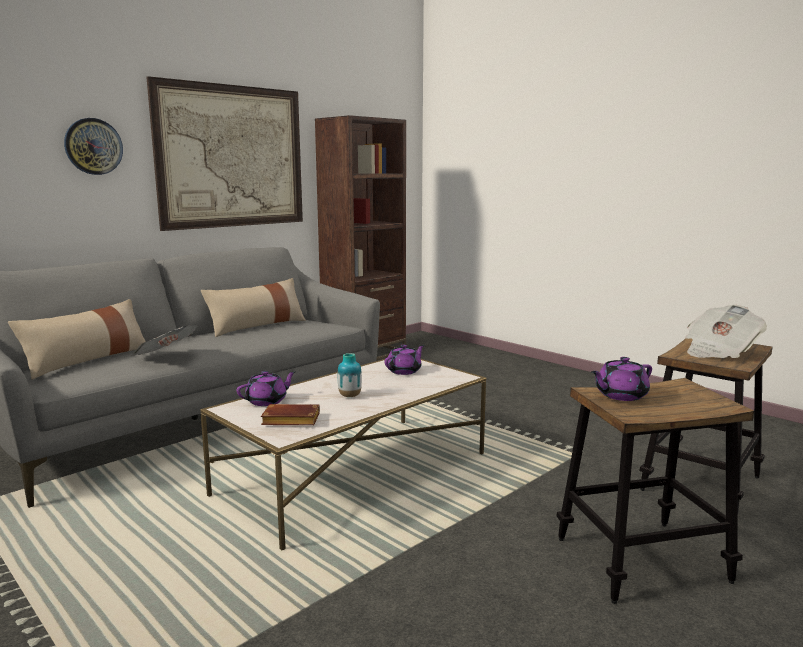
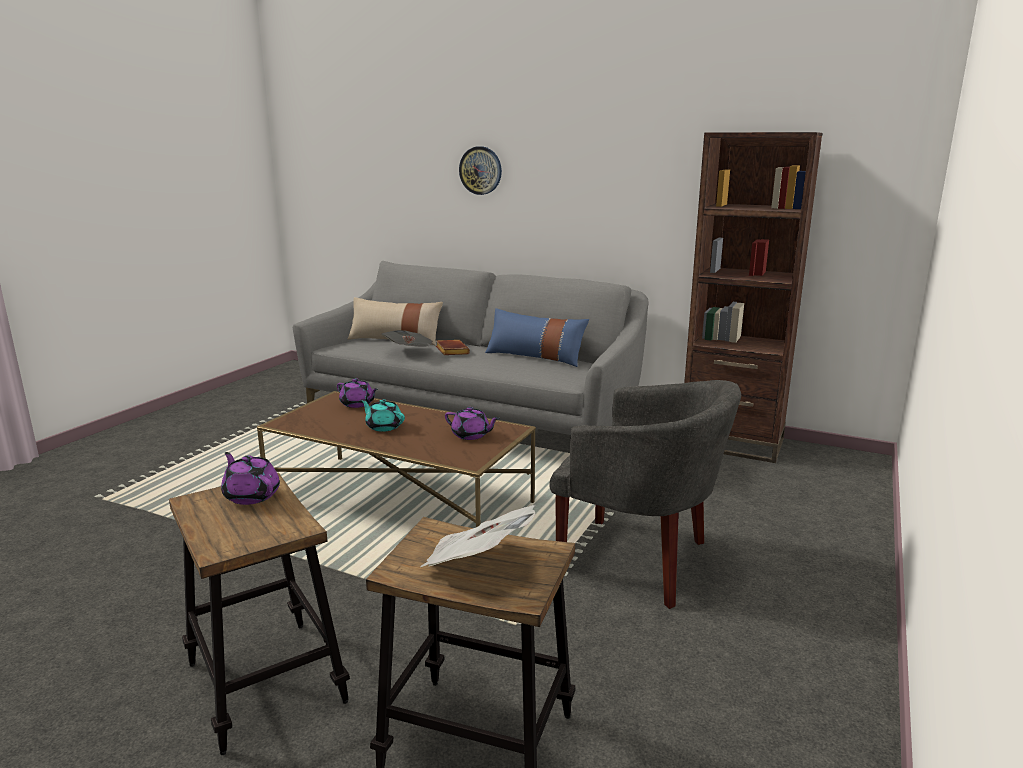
camera: 70 degrees right, 5 degrees up
picture [146,76,303,231] -> none
white coffee table [200,359,486,550] -> brown coffee table [257,391,536,527]
beige pillow [201,278,306,337] -> blue pillow [485,308,589,367]
brown book [261,404,320,425] -> brown book moved to [436,340,470,355]
vase [338,353,362,397] -> turquoise teapot [361,399,405,432]
none -> grey armchair [550,380,741,609]

